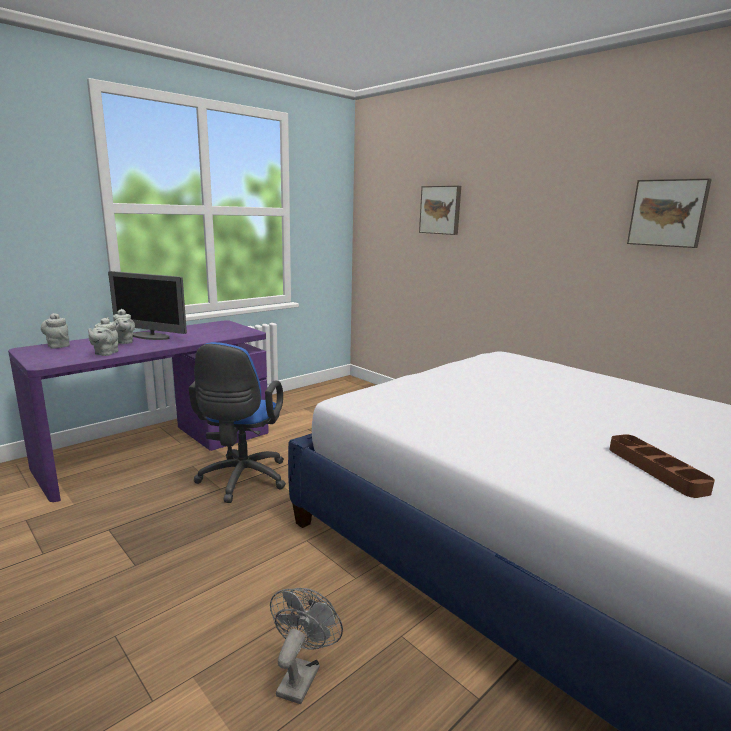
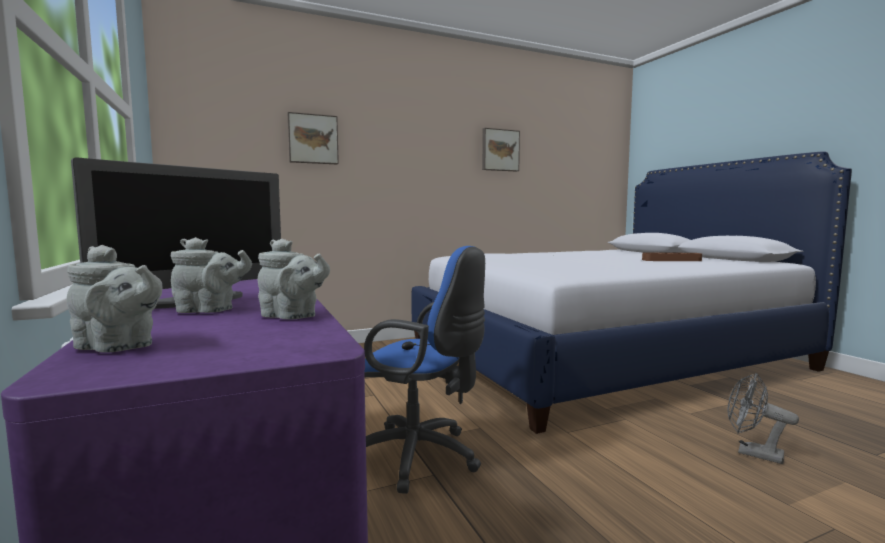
camera: 70 degrees left, 10 degrees down
grey teapot [41,313,70,349] -> grey teapot turned 135 degrees counterclockwise [66,245,162,353]

